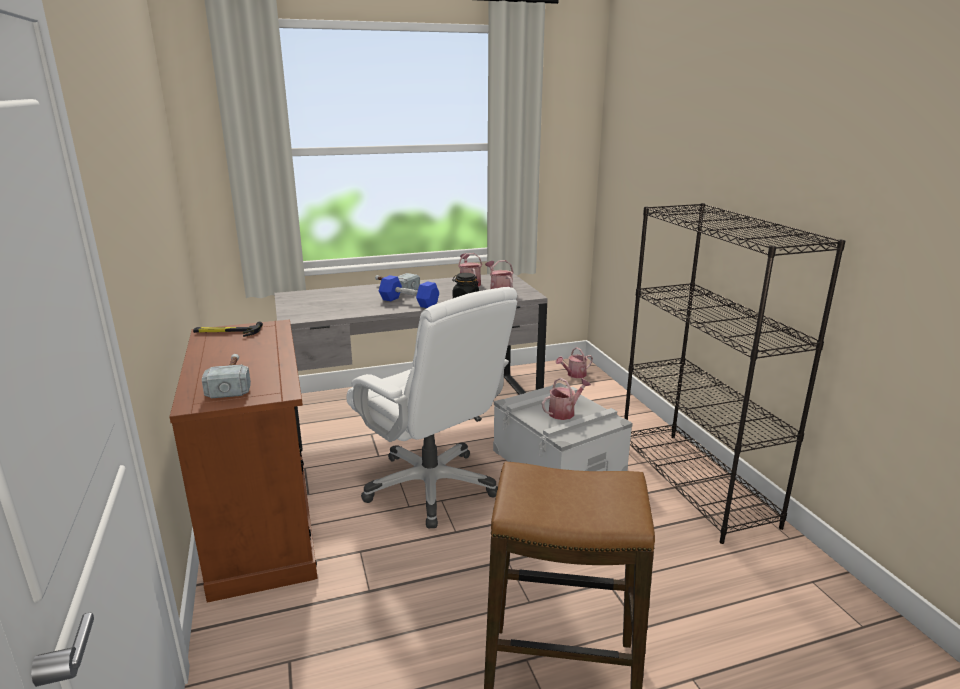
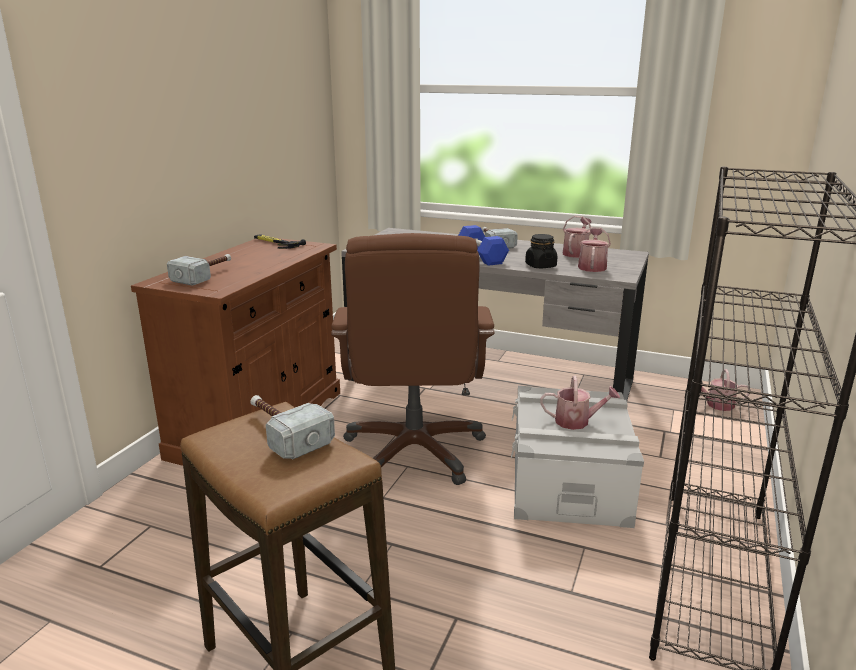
camera: 40 degrees right, 0 degrees up
white office chair [346,287,517,528] -> brown office chair [331,233,495,485]
none -> hammer [250,395,335,460]

